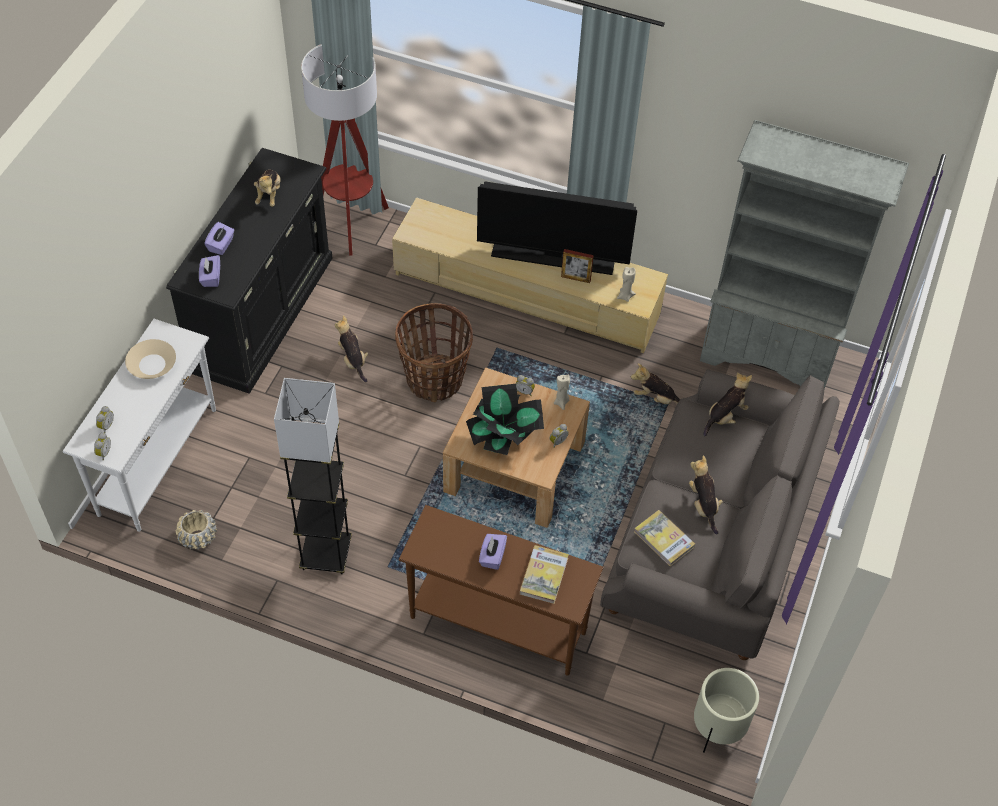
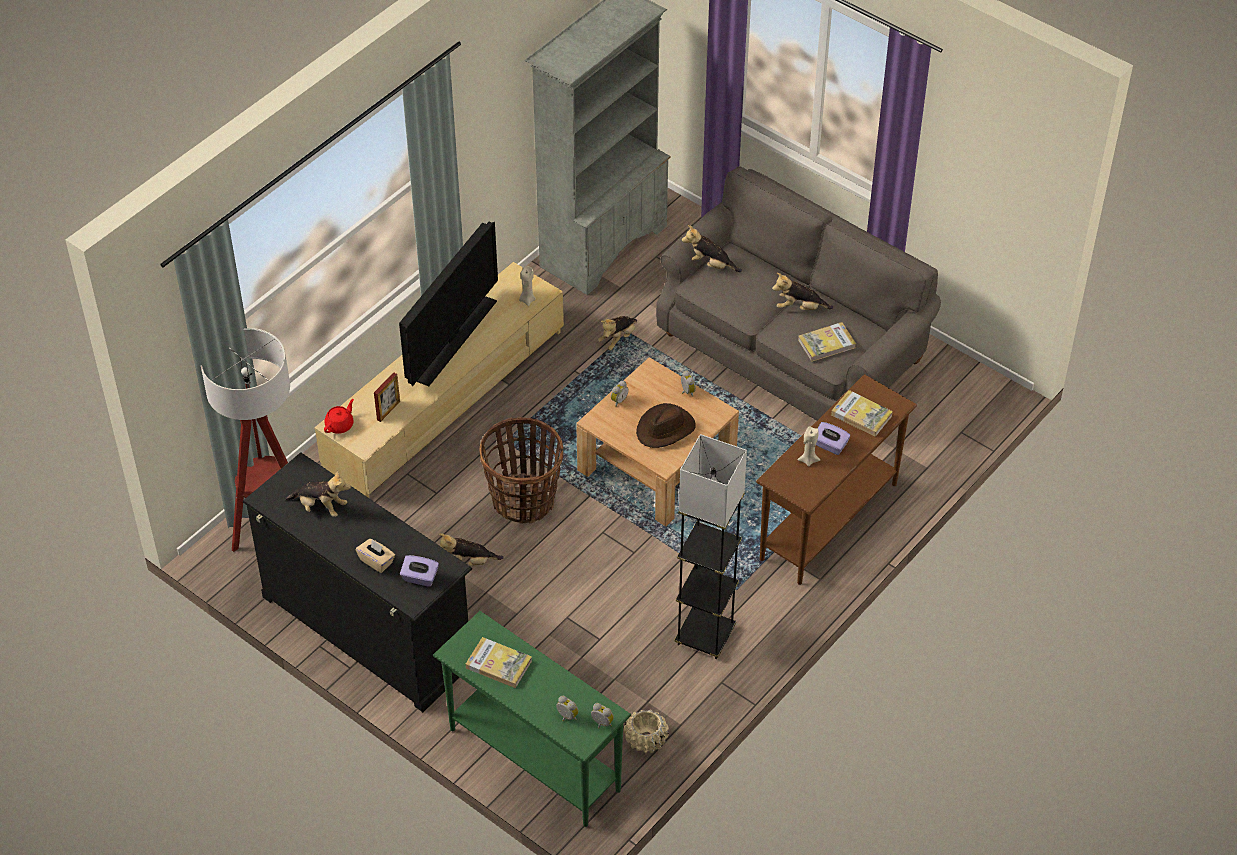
camera: 70 degrees left, 5 degrees down
white console table [63,319,216,532] -> green console table [433,611,631,827]
beige bowl [125,339,176,379] -> book [466,637,532,688]
purple tissue box [204,222,235,255] -> beige tissue box [356,539,395,573]
potted plant [466,384,544,455] -> brown hat [636,403,696,448]
beige candle [554,375,570,410] -> beige candle moved to [797,426,820,467]
picture frame [561,249,594,283] -> picture frame moved to [374,372,400,422]
beige planter [694,668,759,752] -> none
plush toy [704,372,752,436] -> plush toy turned 45 degrees counterclockwise [682,225,742,272]
none -> red teapot [324,399,354,434]

